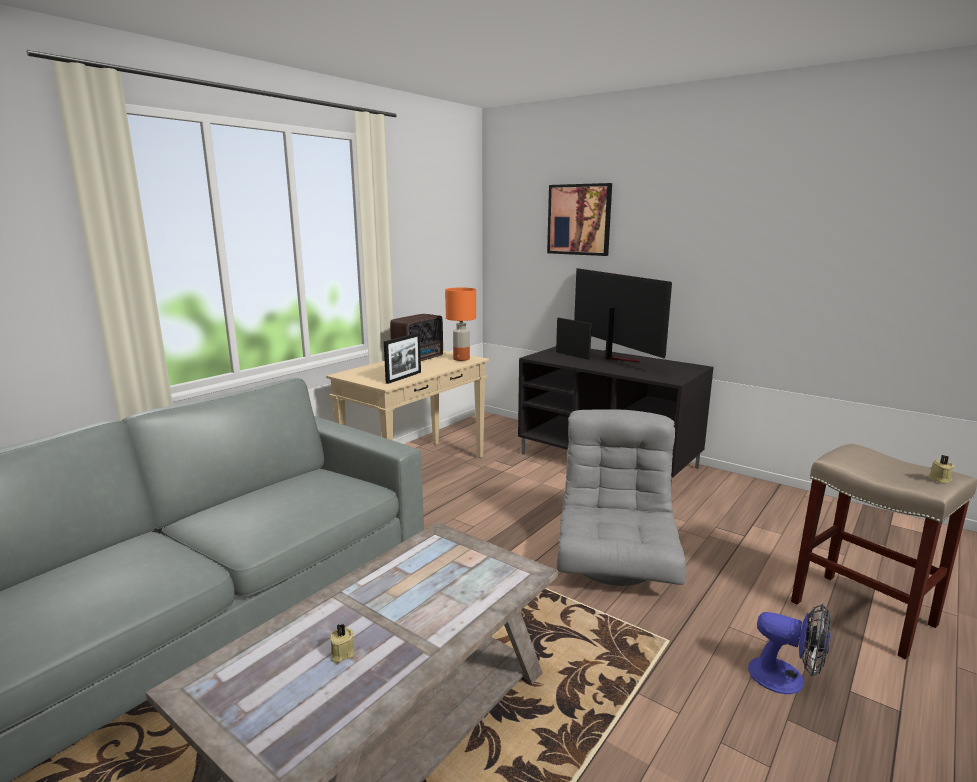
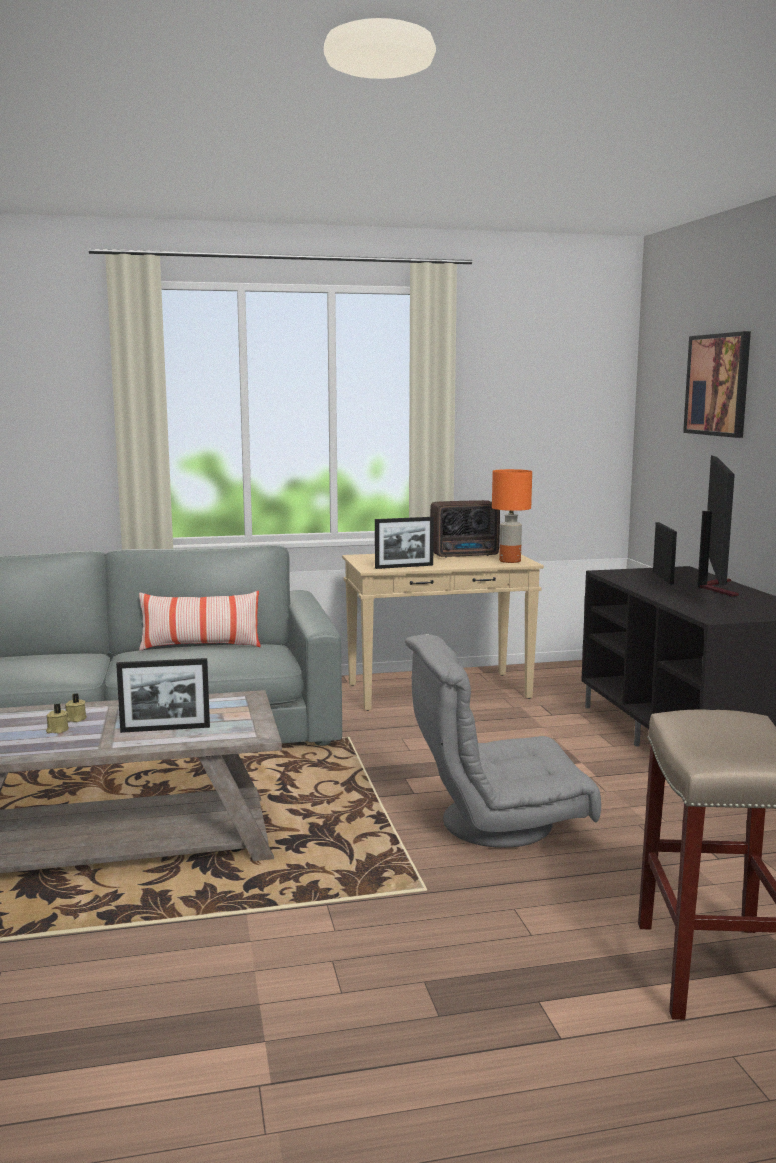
camera: 40 degrees right, 5 degrees down
grey armchair [557,409,686,586] -> grey armchair turned 150 degrees counterclockwise [405,634,601,848]
fan [748,604,831,694] -> none
beige candle [928,455,955,484] -> beige candle moved to [65,694,87,722]
none -> picture frame [116,658,210,733]
none -> pillow [139,591,261,651]

